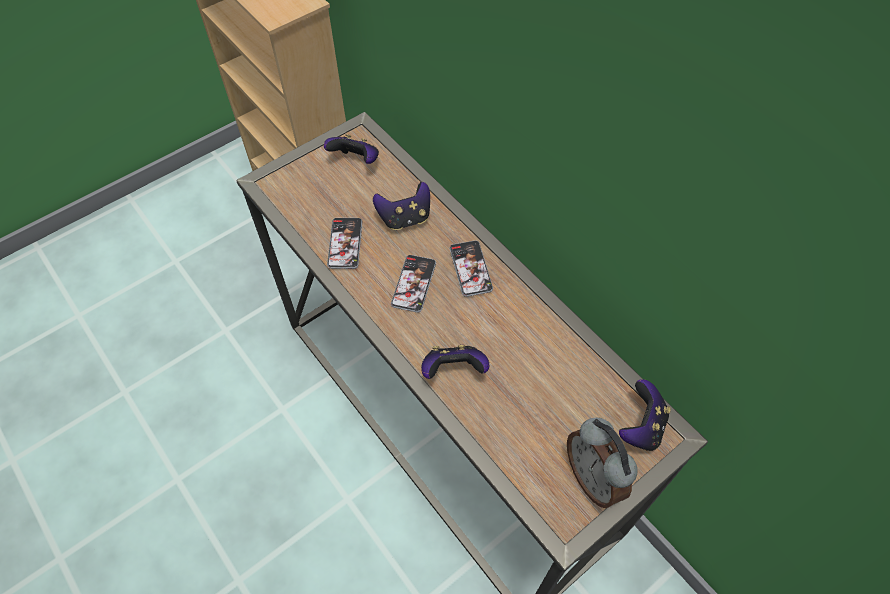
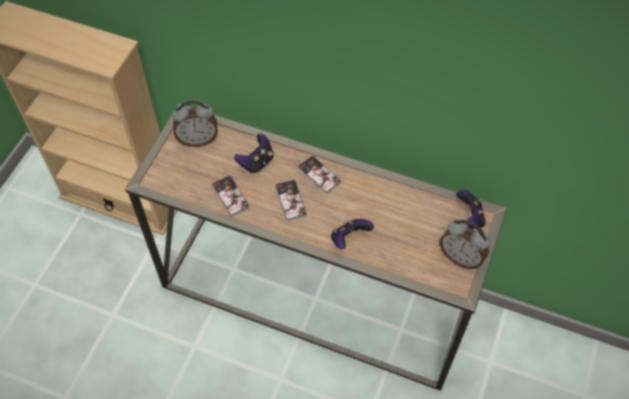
camera: 30 degrees left, 0 degrees up
game controller [324,134,379,164] -> alarm clock [172,101,218,147]

